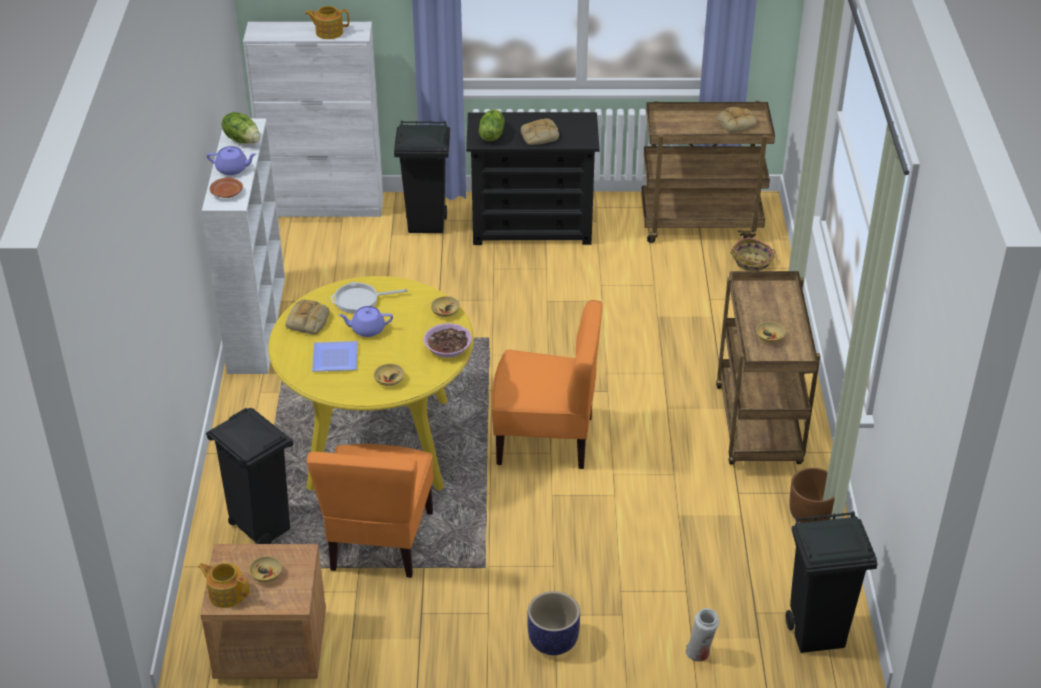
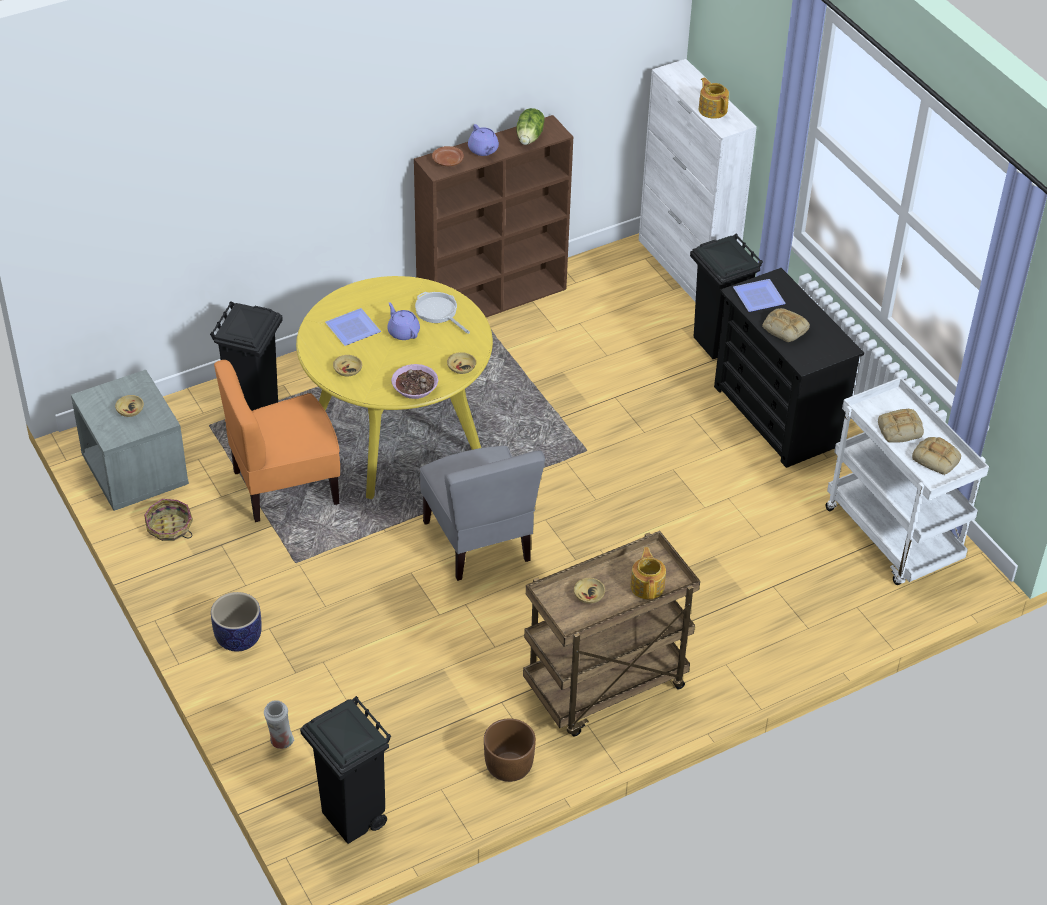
camera: 60 degrees right, 5 degrees up
teapot [198,563,250,608] -> teapot moved to [630,547,666,600]
brown nightstand [200,544,326,679] -> grey nightstand [71,370,189,511]
white bookcase [202,119,285,374] -> brown bookcase [414,115,573,317]
bread [285,300,330,334] -> bread moved to [878,409,924,443]
lettuce [479,109,505,141] -> plate [733,279,786,312]
orange chair [491,300,602,469] -> grey chair [420,446,545,581]
brown cart [641,101,775,243] -> white cart [825,377,989,585]
basket [730,237,776,271] -> basket moved to [144,499,193,541]

